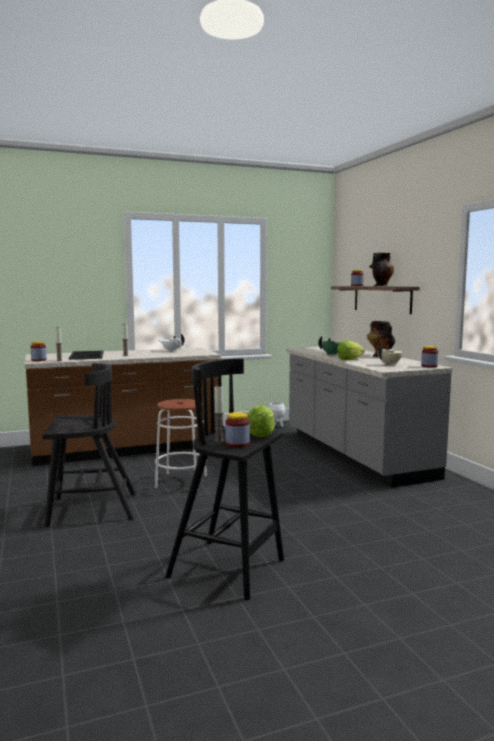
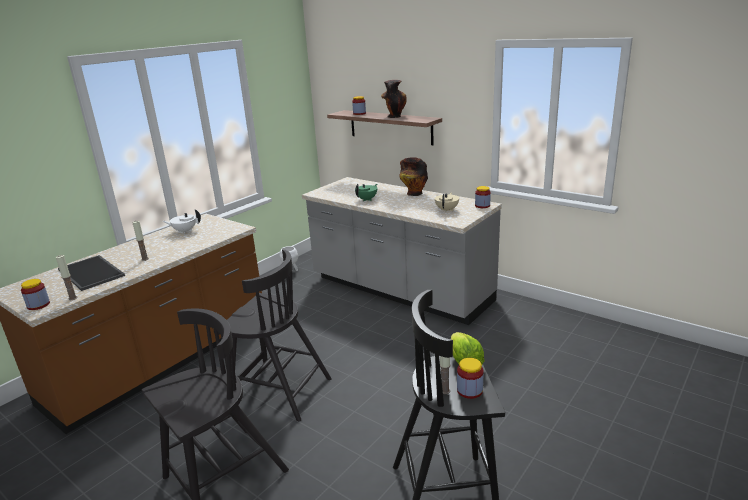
camera: 30 degrees left, 15 degrees up
white stool [155,399,207,491] -> black chair [213,250,332,421]
lettuce [337,341,365,360] -> none

